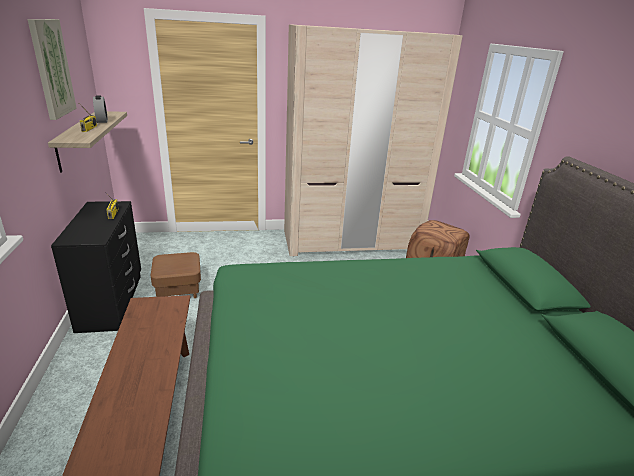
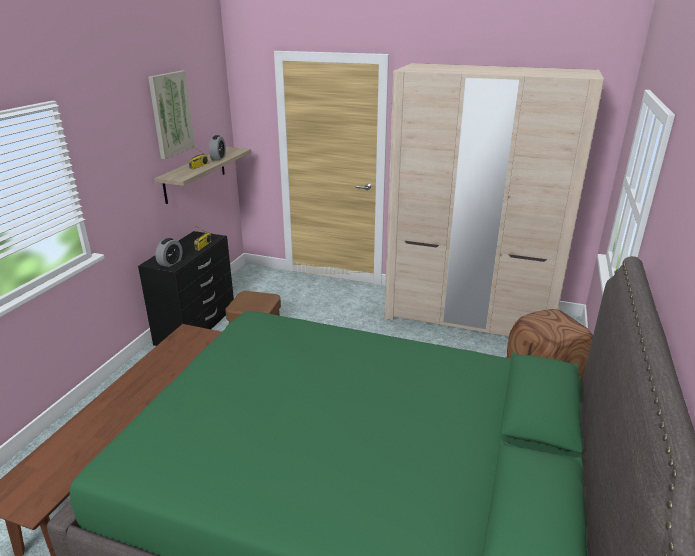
camera: 30 degrees right, 0 degrees up
none -> alarm clock [155,238,182,267]

